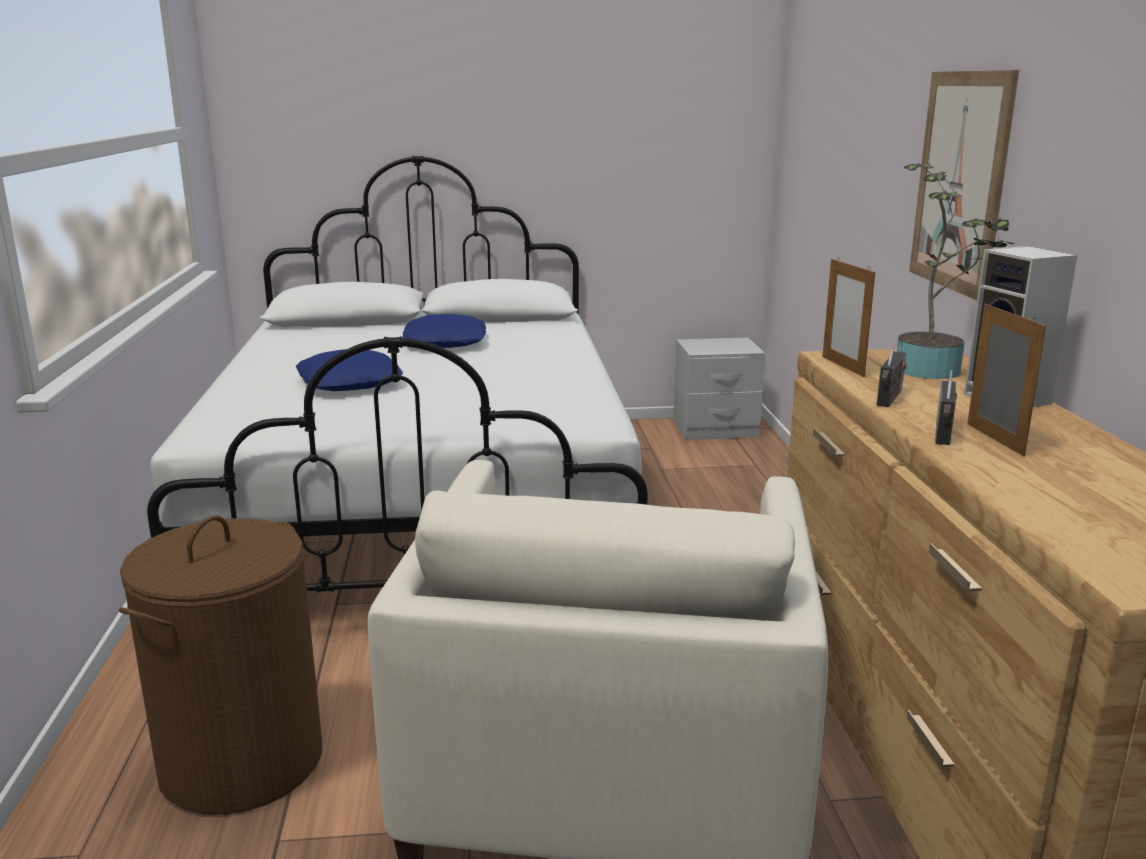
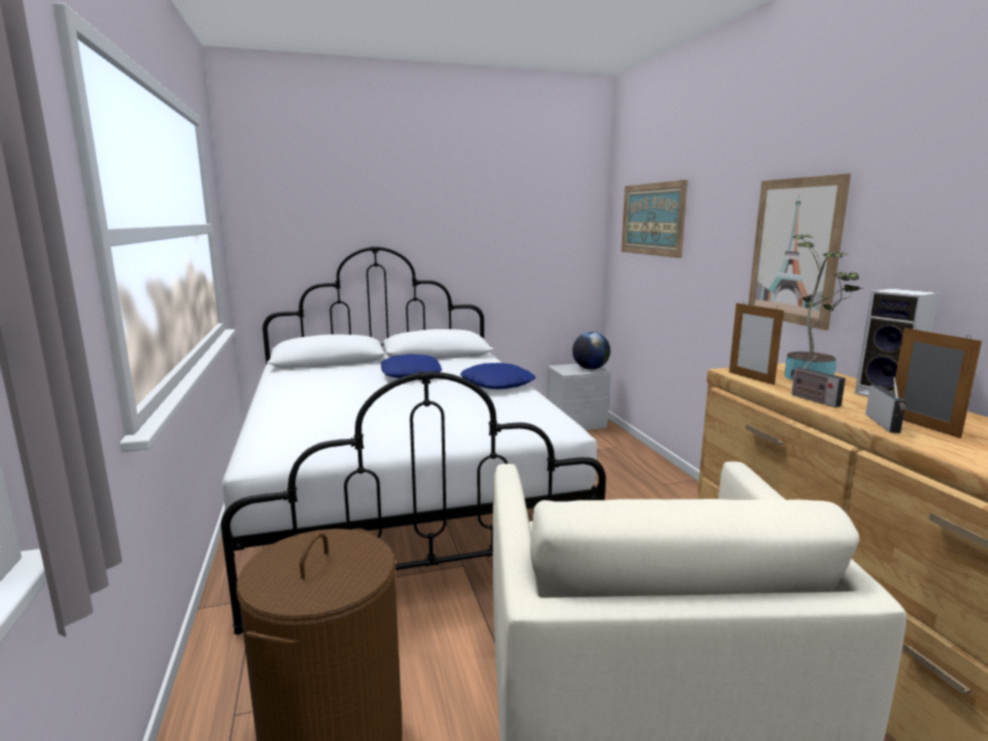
camera: 10 degrees left, 5 degrees down
blue pillow [296,350,403,391] -> blue pillow moved to [460,363,536,389]
radio [877,341,906,407] -> radio turned 135 degrees clockwise [791,356,845,408]
none -> globe [572,332,610,370]
none -> picture [621,180,688,258]

